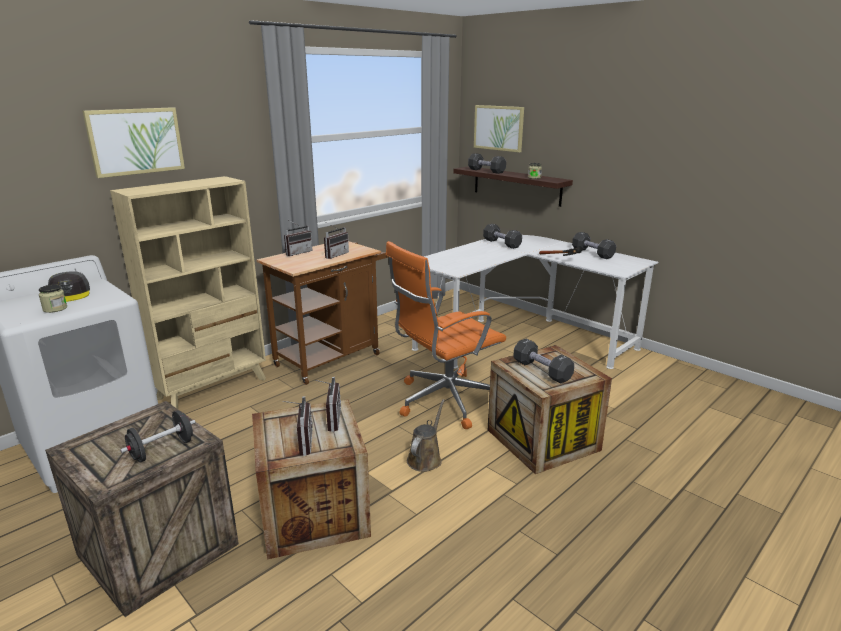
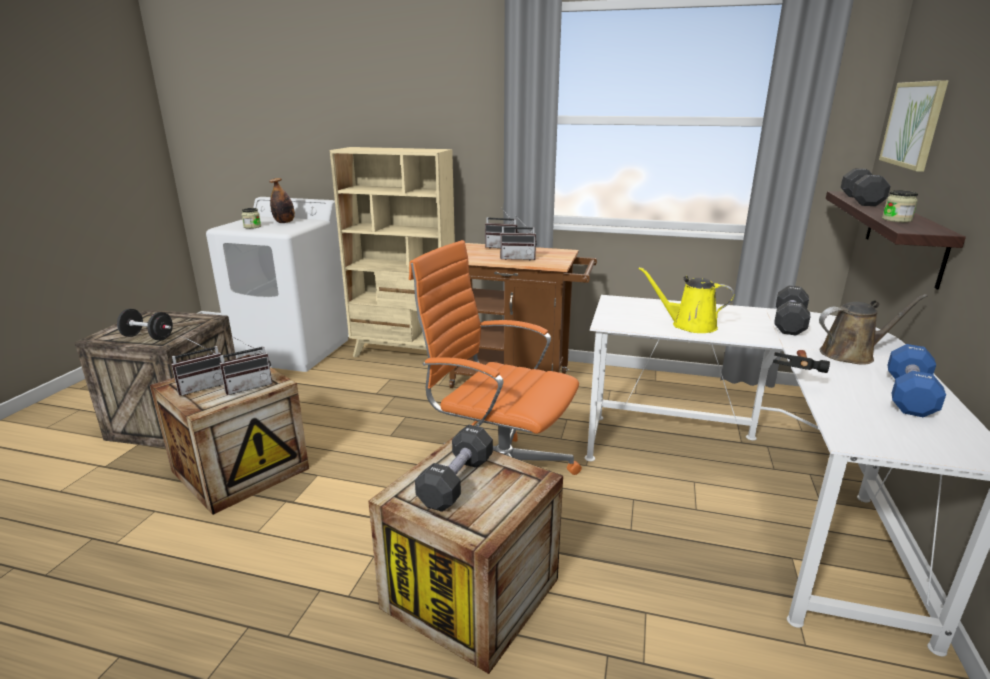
camera: 60 degrees right, 0 degrees up
grey cap [48,271,90,302] -> bottle [269,178,295,223]
picture [83,107,185,178] -> none
brown watering can [407,399,445,472] -> brown watering can moved to [819,294,928,365]
black dumbbell [572,232,616,259] -> blue dumbbell [888,344,946,417]
none -> yellow watering can [639,267,735,333]

